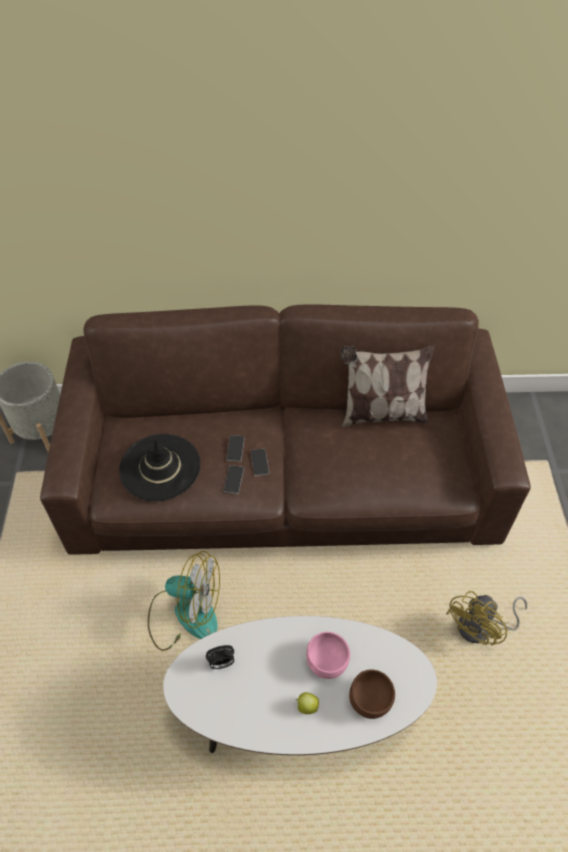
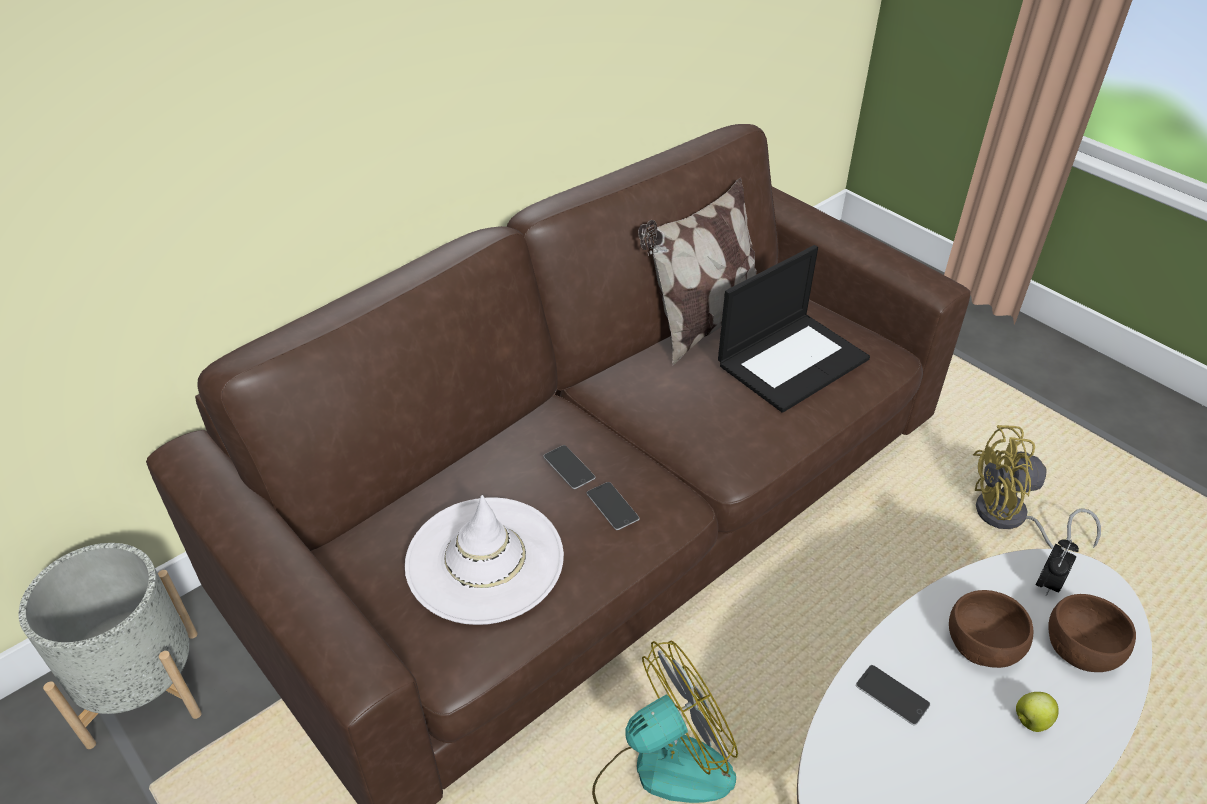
camera: 40 degrees left, 10 degrees down
black hat [119,434,201,501] -> white hat [405,495,564,625]
alarm clock [206,645,234,669] -> alarm clock moved to [1036,539,1079,596]
phone [251,449,269,476] -> phone moved to [856,665,930,726]
pink bowl [306,632,350,679] -> brown bowl [949,590,1033,668]
yellow fan [446,591,527,645] -> yellow fan turned 90 degrees clockwise [973,425,1101,550]
none -> laptop [718,245,870,413]

